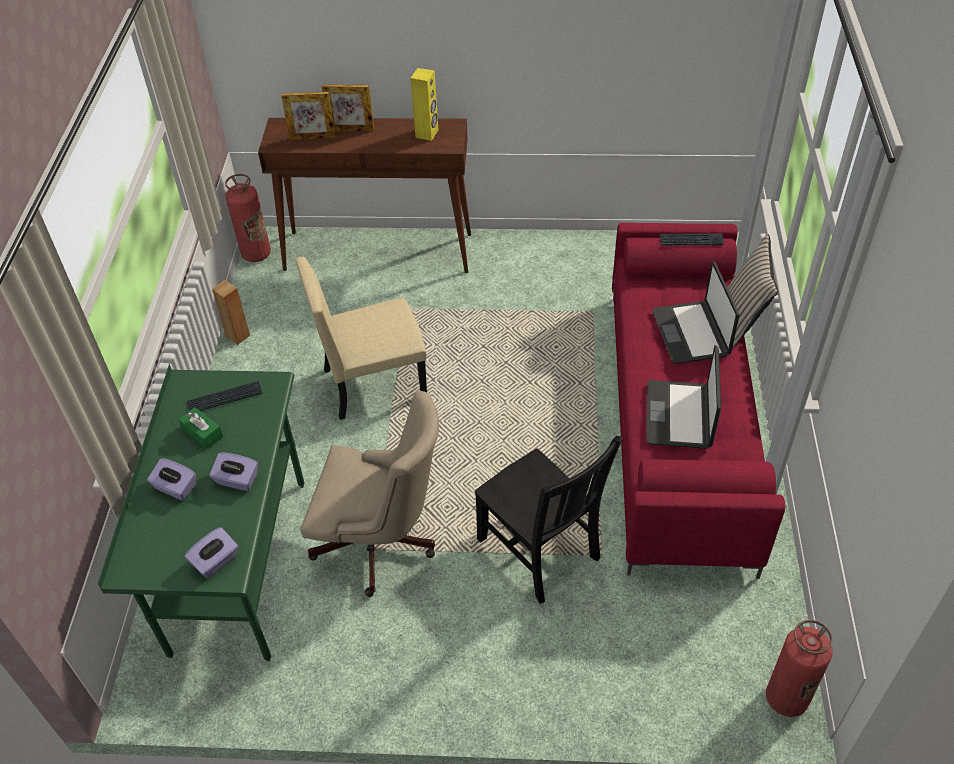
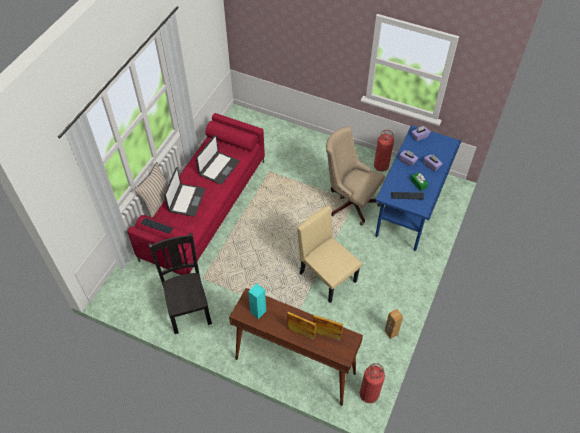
camera: 160 degrees left, 5 degrees up
green desk [98,364,305,662] -> blue desk [375,125,462,251]
beige chair [295,257,427,420] -> beige chair turned 135 degrees counterclockwise [298,206,362,303]
yellow speaker [410,68,438,141] -> turquoise speaker [248,283,266,319]
black chair [474,436,623,604] -> black chair moved to [148,233,212,334]
fire extinguisher [766,620,833,717] -> fire extinguisher moved to [374,130,394,171]

